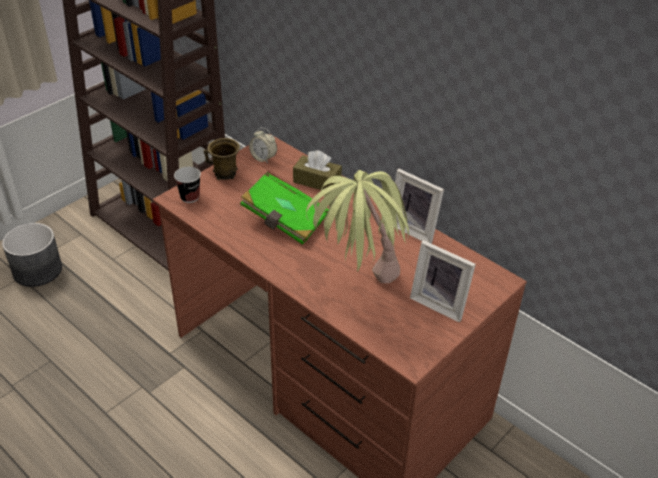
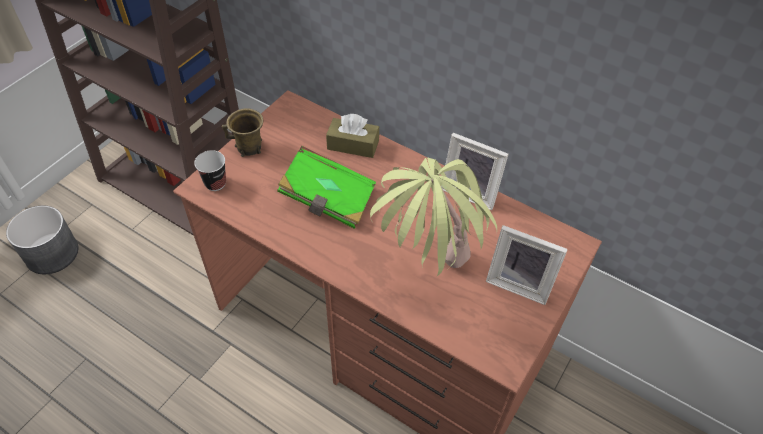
camera: 10 degrees left, 10 degrees up
alarm clock [249,128,277,164] -> none

